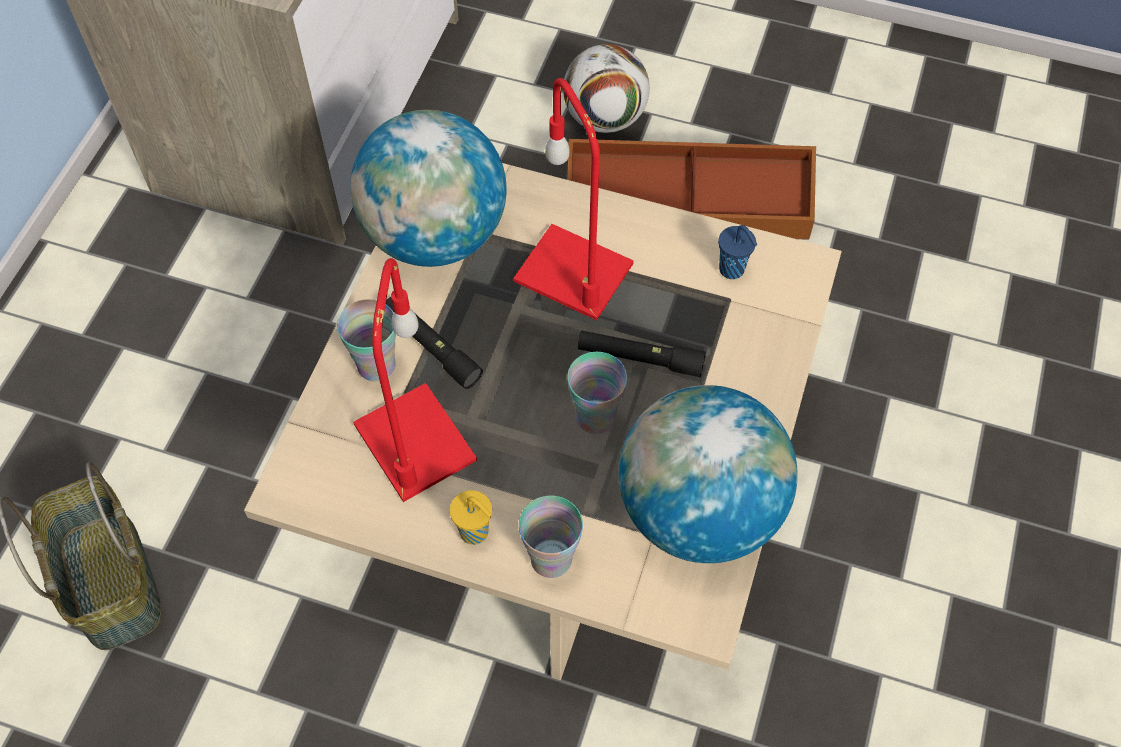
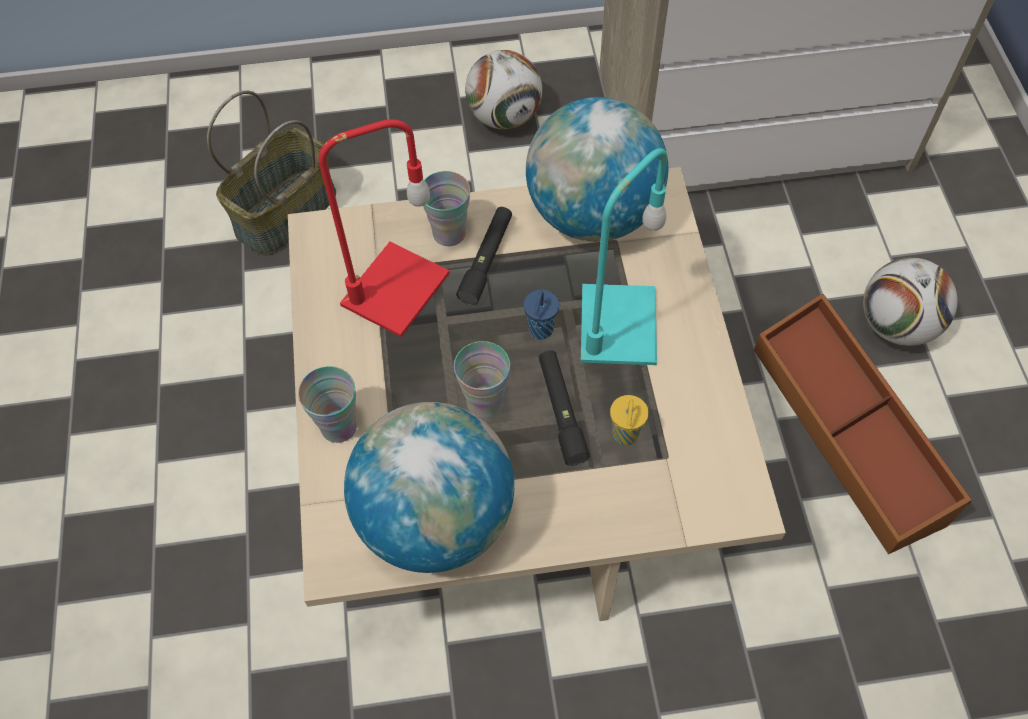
camera: 65 degrees right, 0 degrees up
yellow cup [450,490,492,545] -> yellow cup moved to [610,395,649,445]
red table lamp [513,78,634,320] -> turquoise table lamp [581,148,667,365]
blue cup [718,225,757,279] -> blue cup moved to [523,290,560,340]
none -> football [465,50,542,129]

